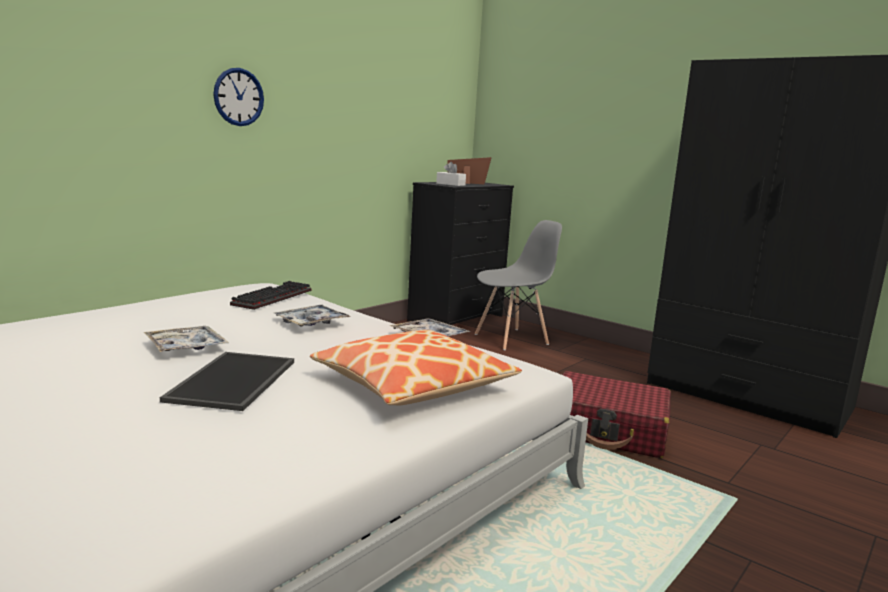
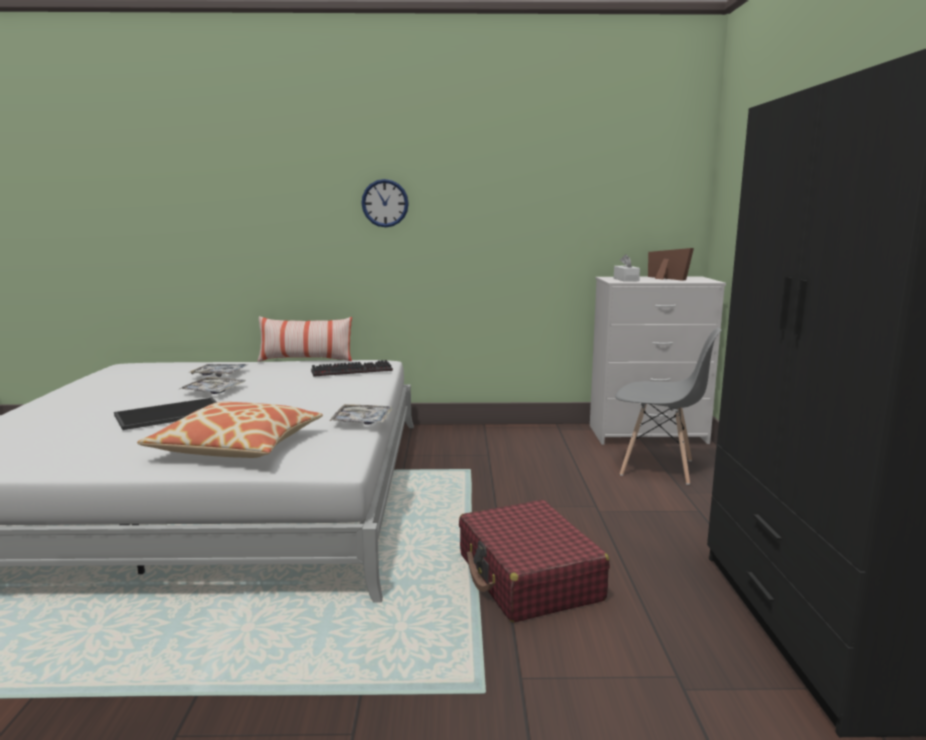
camera: 50 degrees right, 0 degrees up
tray [274,305,350,327] -> tray moved to [188,364,248,377]
black dresser [407,182,514,325] -> white dresser [590,277,726,445]
none -> pillow [257,316,352,362]

